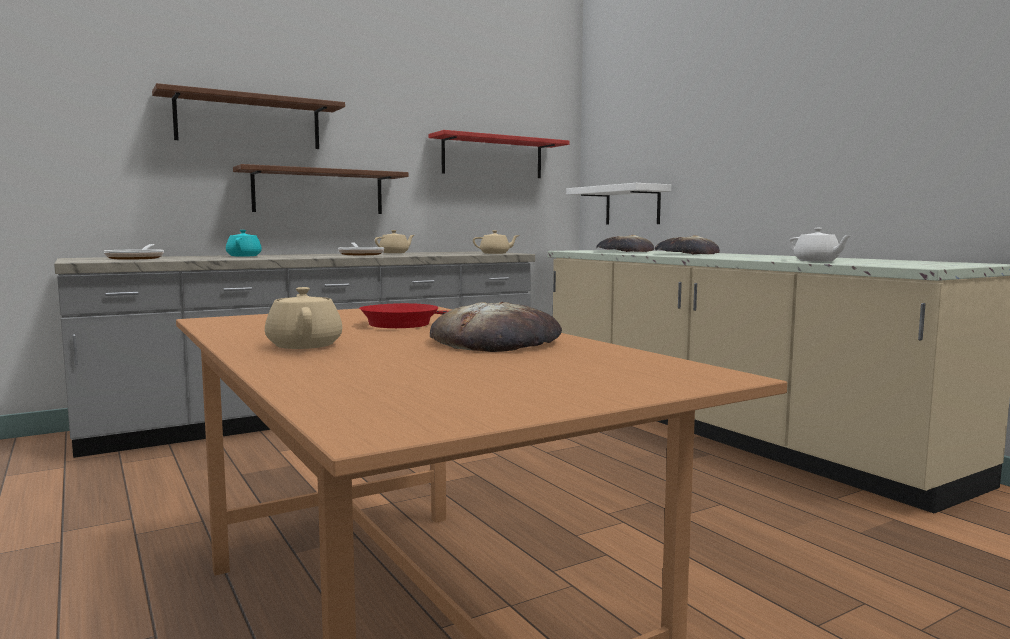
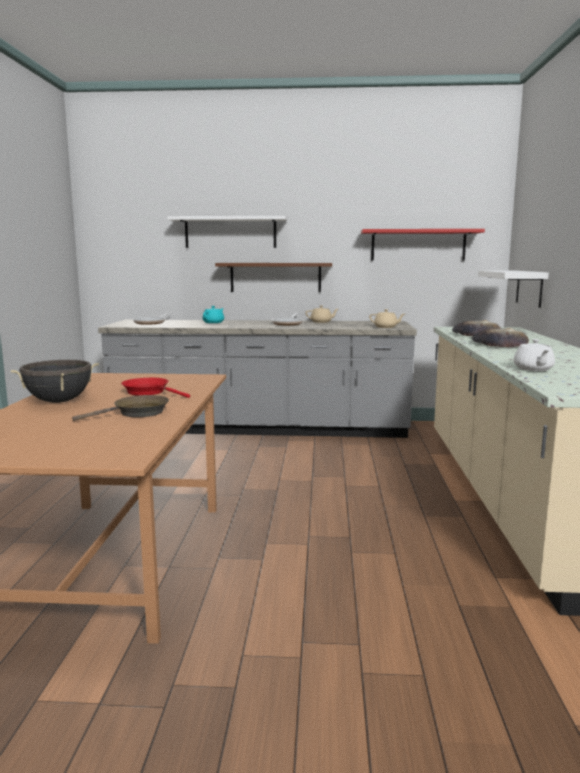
camera: 35 degrees right, 5 degrees up
brown shelf [152,83,345,149] -> white shelf [167,216,287,248]
beige teapot [265,287,342,349] -> black cooking pot [10,360,99,403]
bread [430,302,562,352] -> brown frying pan [72,395,169,421]

